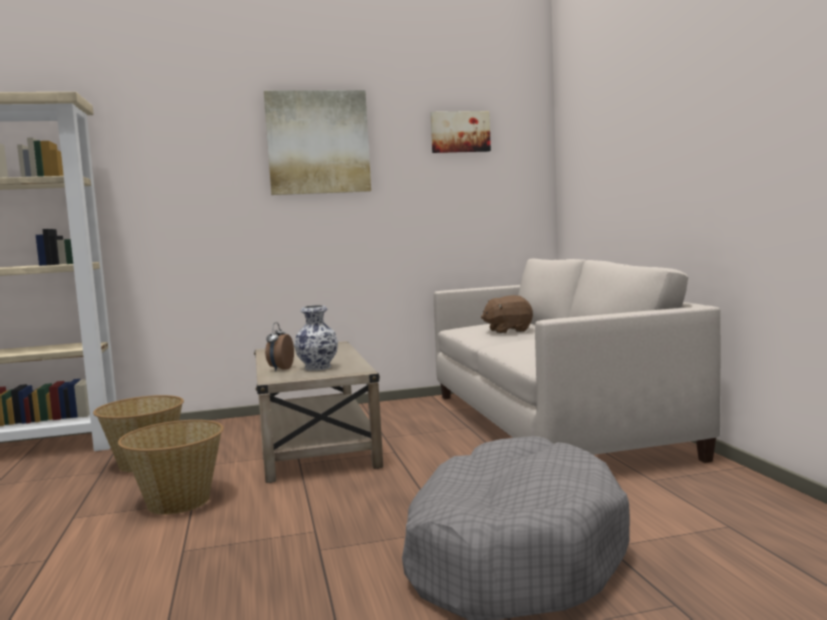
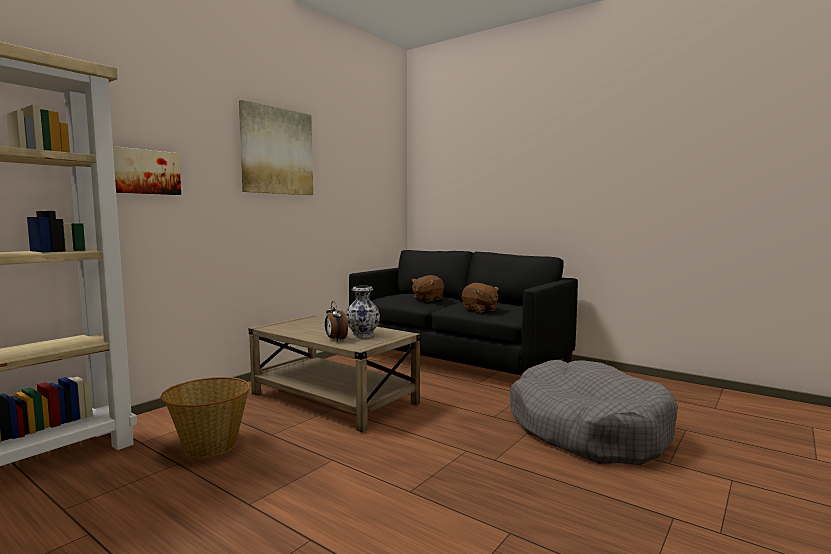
camera: 40 degrees left, 0 degrees up
basket [118,420,224,515] -> none
picture [430,111,491,153] -> picture moved to [113,146,181,195]
beige sofa [434,259,721,463] -> black sofa [349,250,578,376]
none -> brown plush toy [462,283,499,313]

